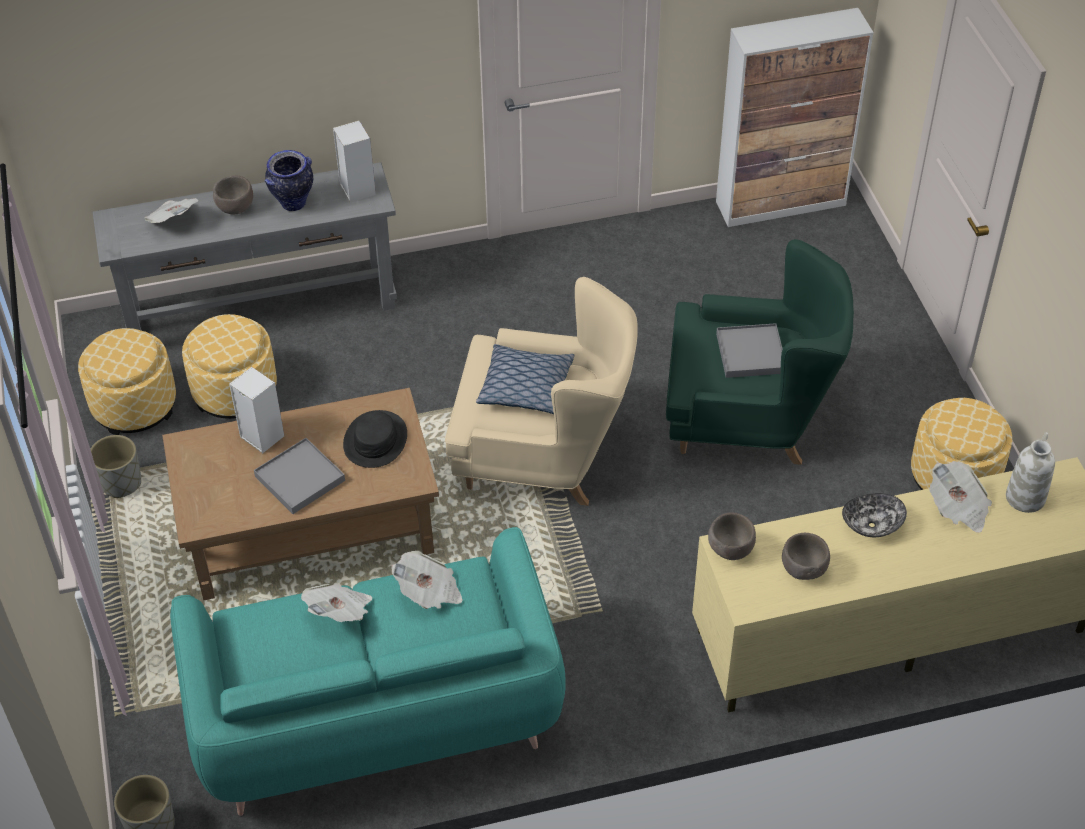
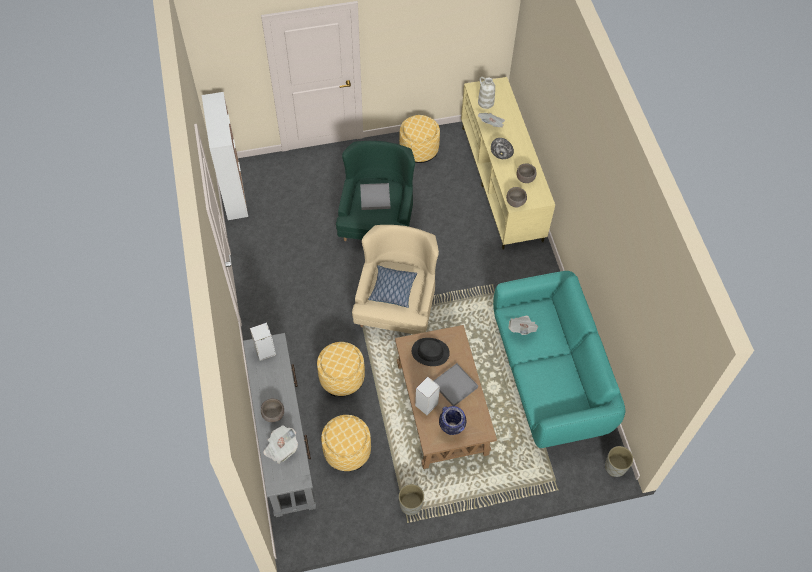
camera: 90 degrees left, 10 degrees up
ottoman [78,328,176,435] -> ottoman moved to [317,342,365,397]
vase [264,150,313,211] -> vase moved to [439,406,466,435]
newspaper [301,583,372,622] -> none

